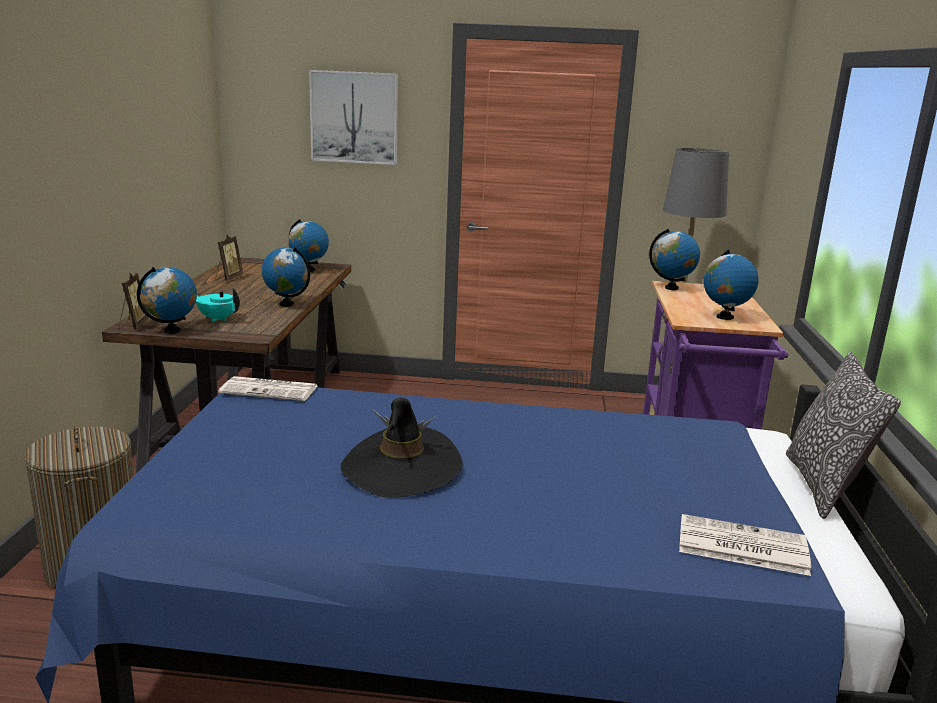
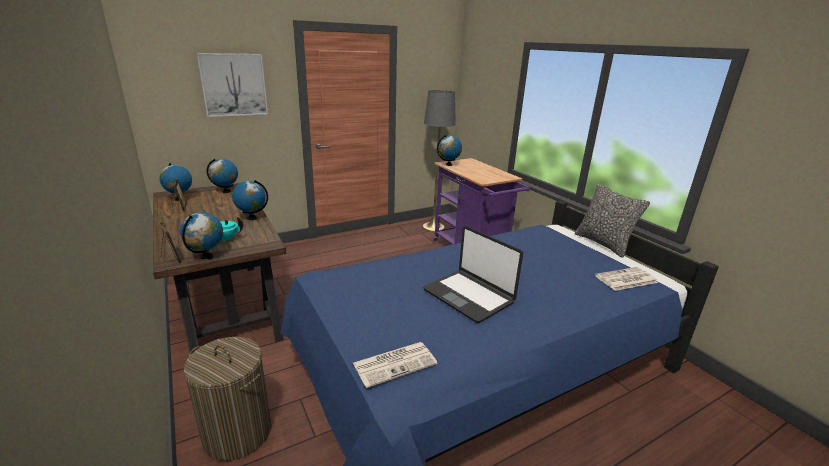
camera: 35 degrees left, 5 degrees up
newspaper [219,376,317,401] -> newspaper moved to [353,342,438,388]
black hat [340,398,463,498] -> laptop [423,226,523,323]
globe [704,250,759,320] -> globe moved to [159,163,192,201]

